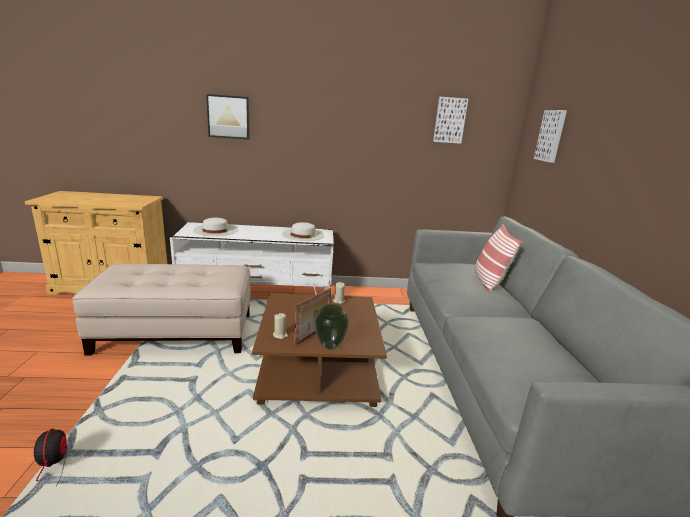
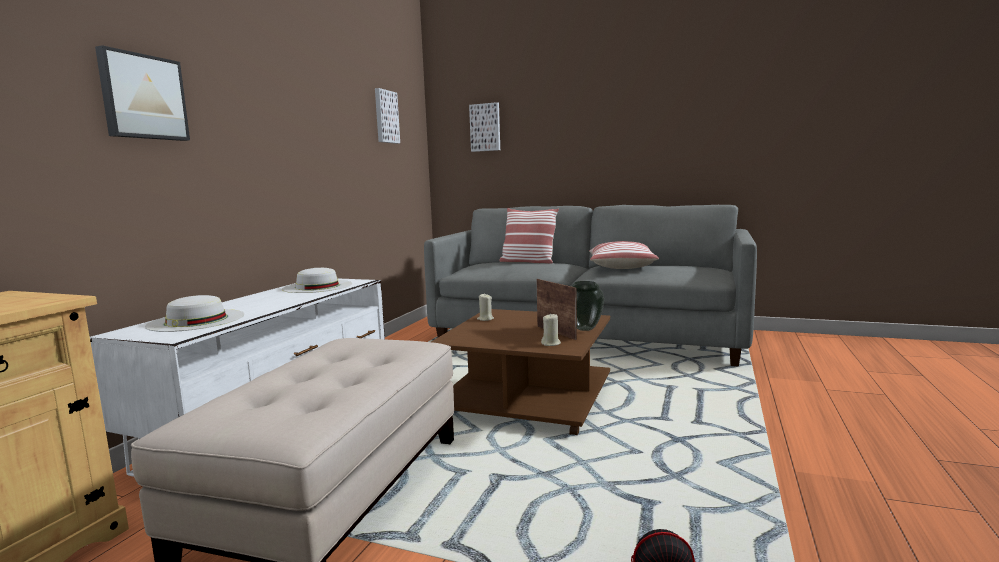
camera: 65 degrees left, 10 degrees down
none -> pillow [589,241,659,269]

